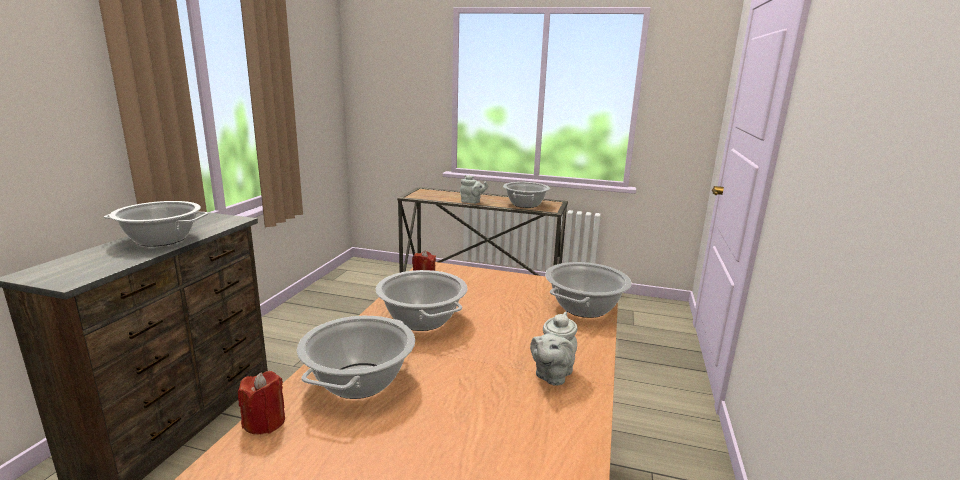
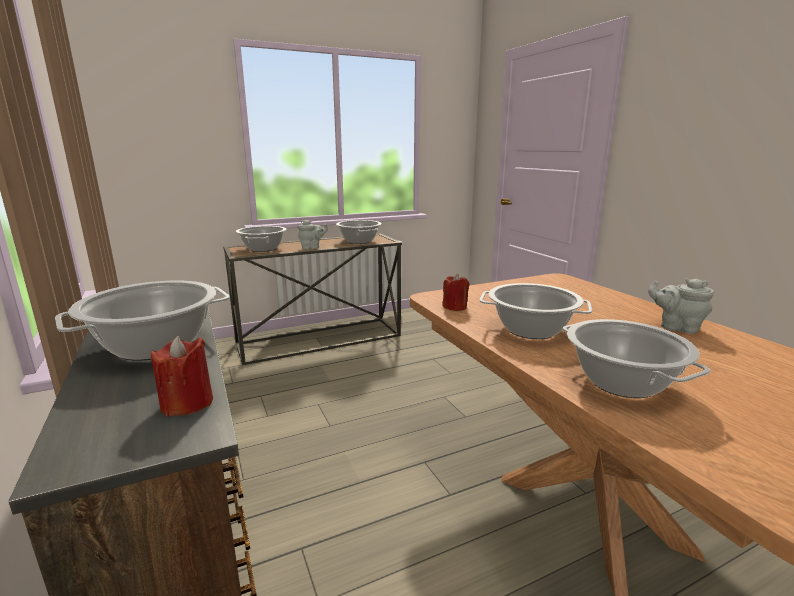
camera: 40 degrees left, 0 degrees up
red candle [238,371,285,435] -> red candle moved to [151,336,213,417]
grey teapot [530,312,577,385] -> grey teapot turned 135 degrees clockwise [648,278,714,334]
cooking pot [545,262,632,318] -> cooking pot moved to [236,226,286,252]

